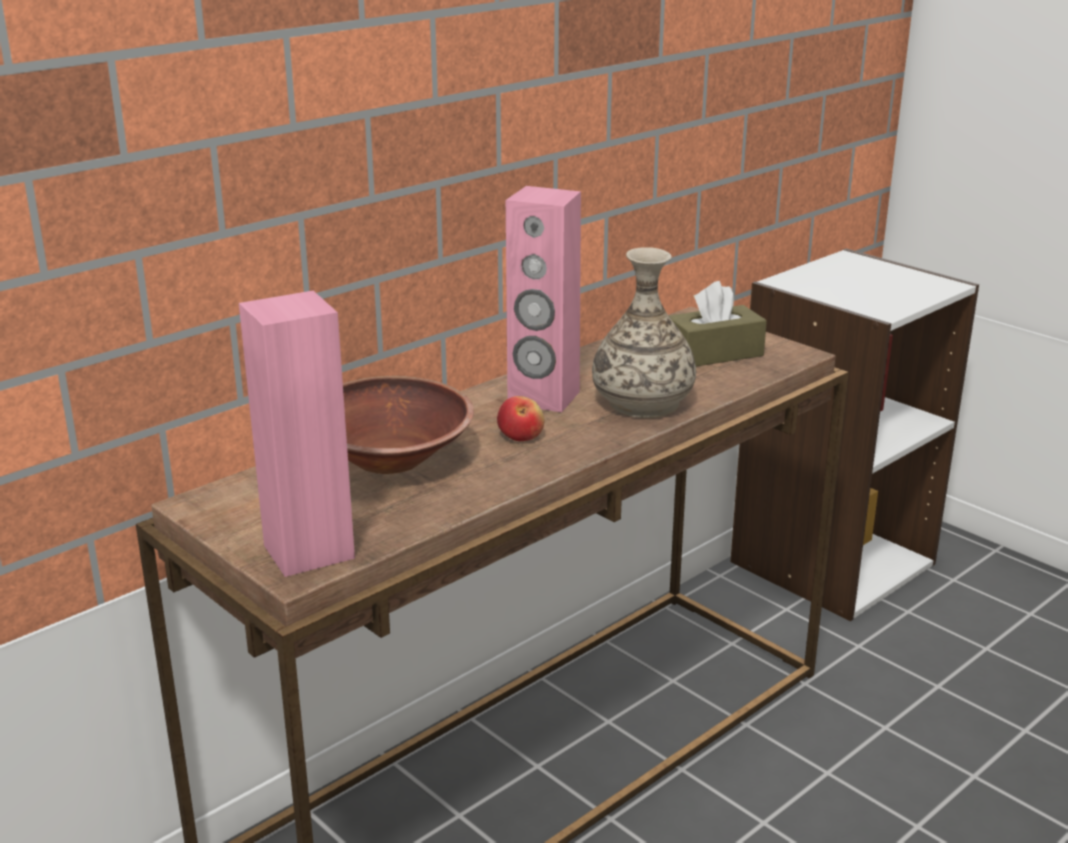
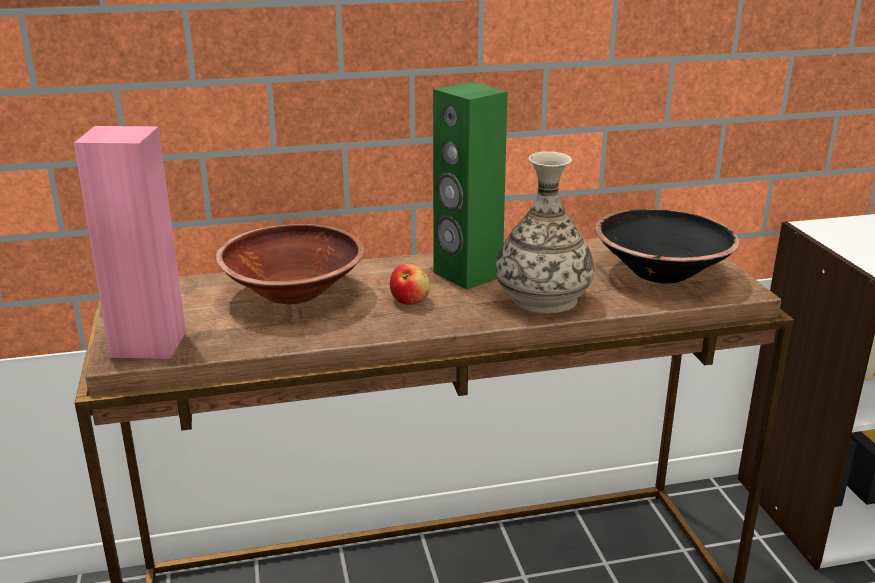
camera: 30 degrees right, 0 degrees up
pink speaker [506,186,581,412] -> green speaker [433,82,508,290]
brown tissue box [669,281,767,367] -> black bowl [595,209,740,284]

